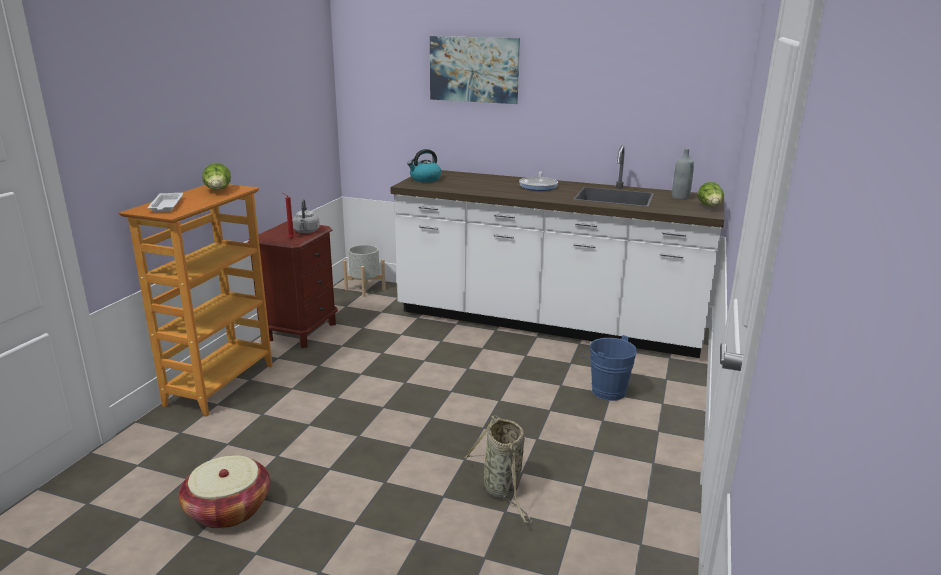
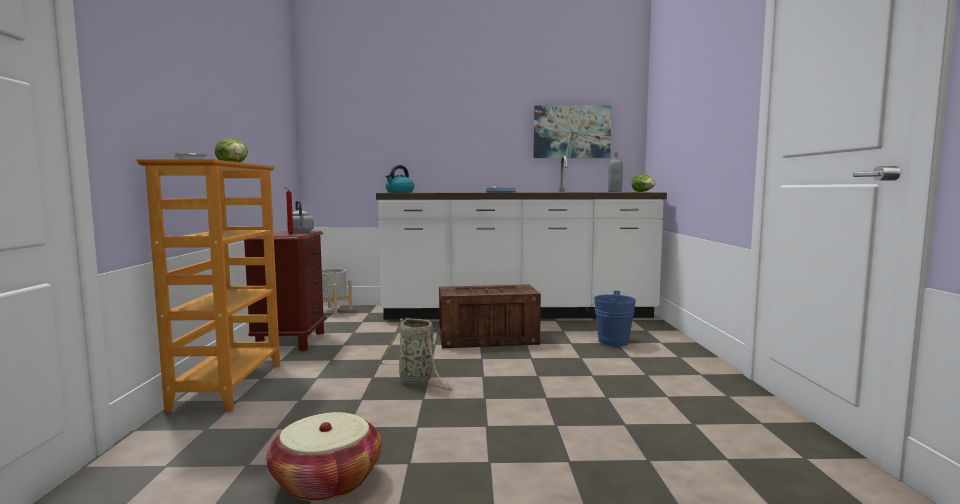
camera: 20 degrees left, 15 degrees down
picture [430,36,520,104] -> picture moved to [533,106,612,158]
basket [464,416,532,523] -> basket moved to [378,317,452,391]
none -> crate [439,284,541,348]

